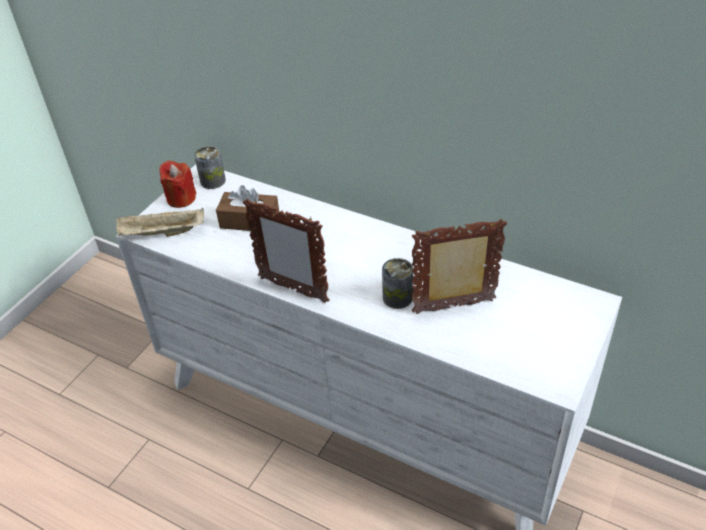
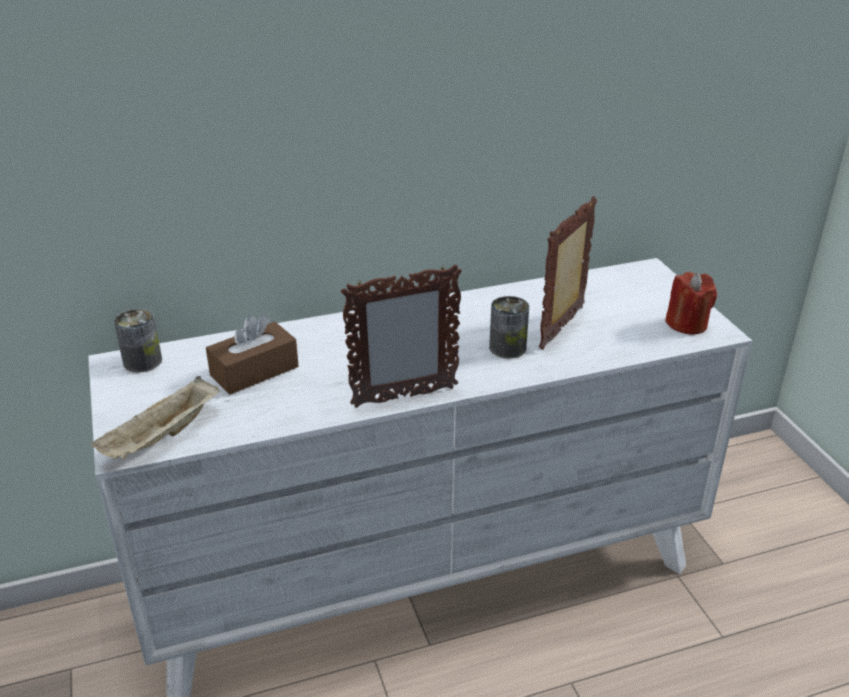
camera: 50 degrees left, 10 degrees down
red candle [159,161,196,208] -> red candle moved to [665,272,717,334]

